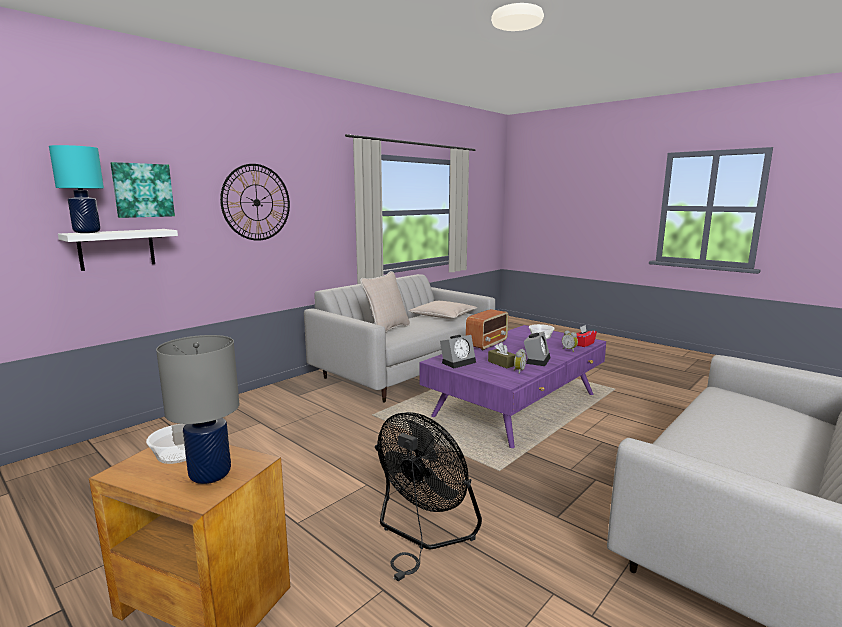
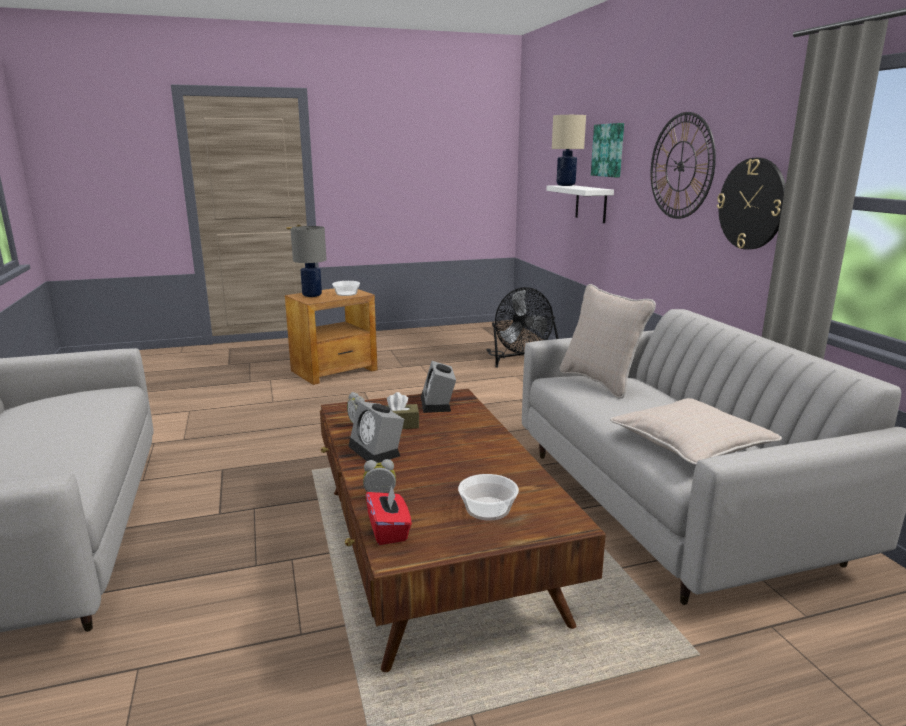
camera: 120 degrees right, 5 degrees up
turquoise table lamp [49,145,104,233] -> beige table lamp [552,114,586,186]
black fan [375,412,482,581] -> black fan moved to [487,287,559,367]
purple coffee table [420,325,606,448] -> brown coffee table [320,389,606,672]
radio [466,309,508,350] -> none
none -> wall clock [717,158,786,250]

